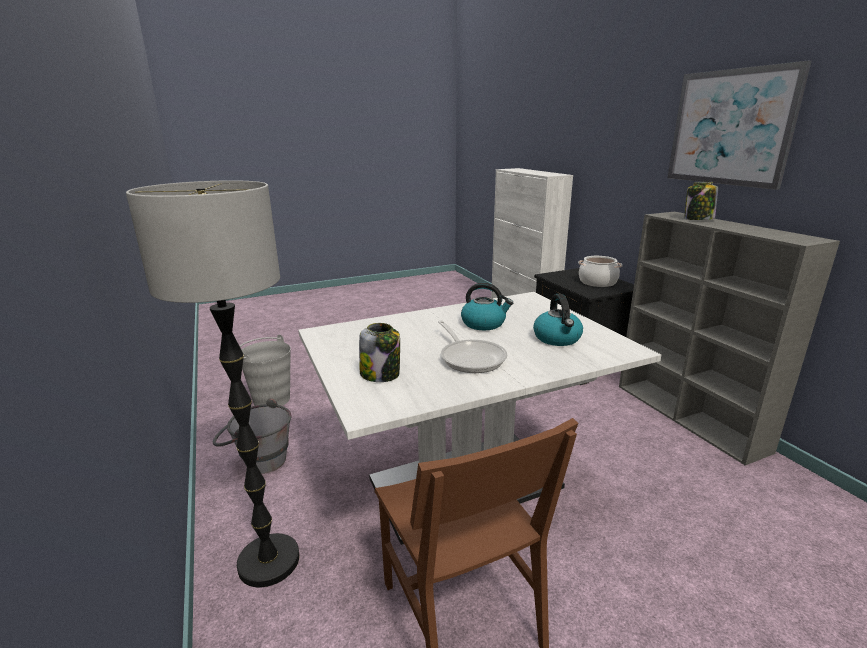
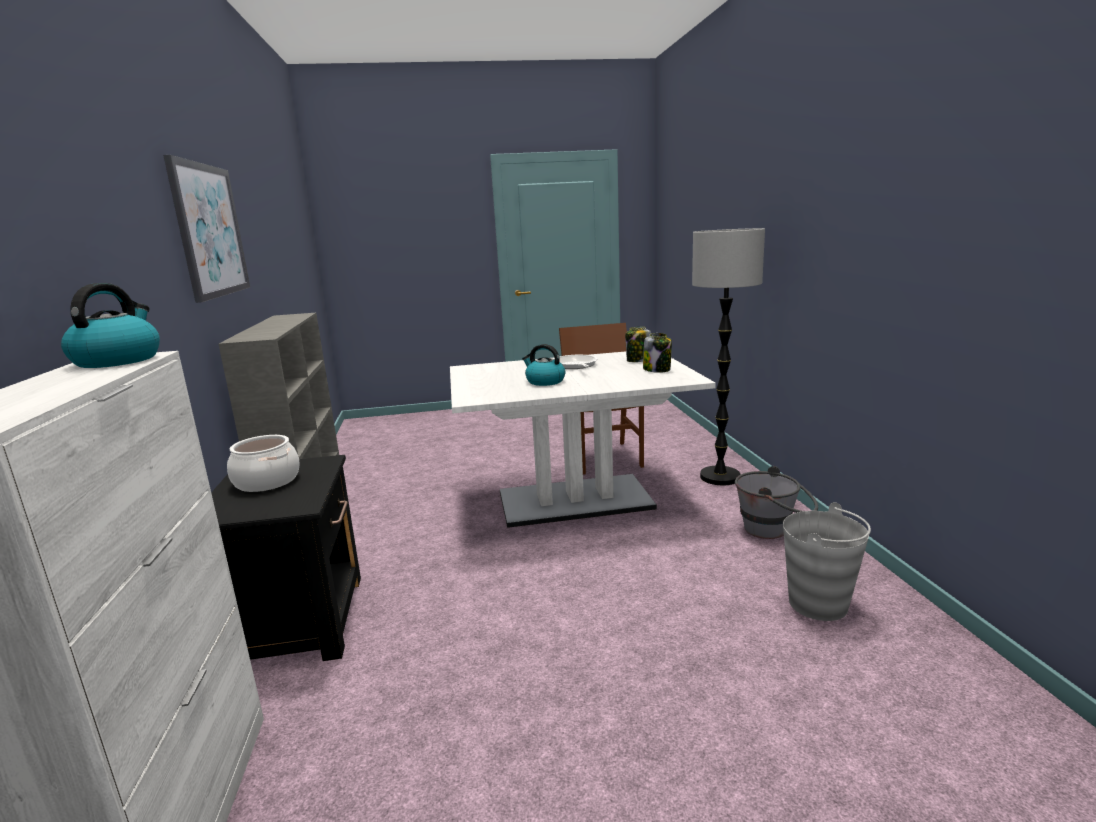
camera: 165 degrees left, 5 degrees down
kettle [533,294,583,346] -> kettle moved to [61,283,160,368]
jar [684,182,718,220] -> jar moved to [643,333,672,373]

